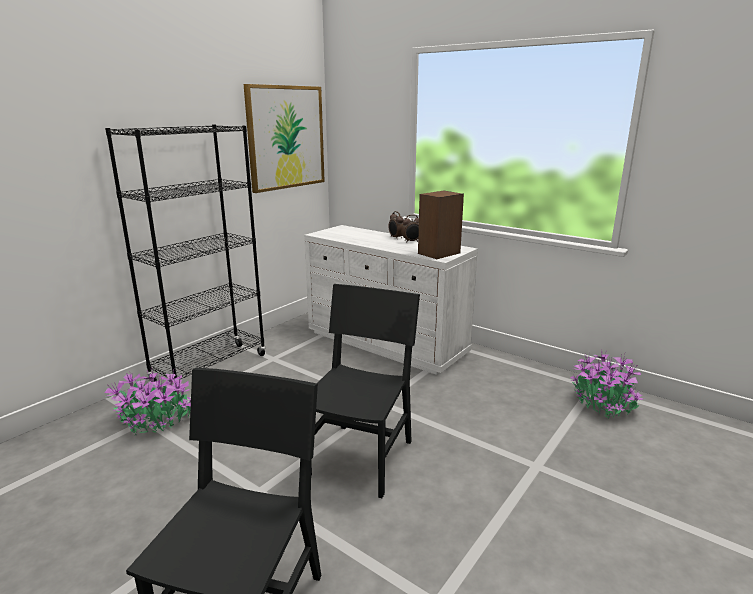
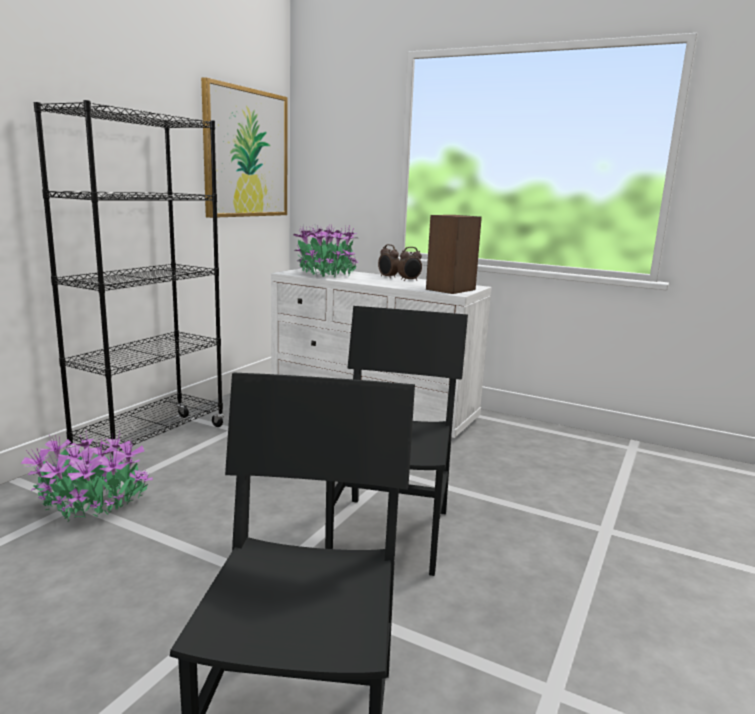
camera: 10 degrees left, 5 degrees down
potted plant [570,348,644,418] -> potted plant moved to [294,224,359,277]

